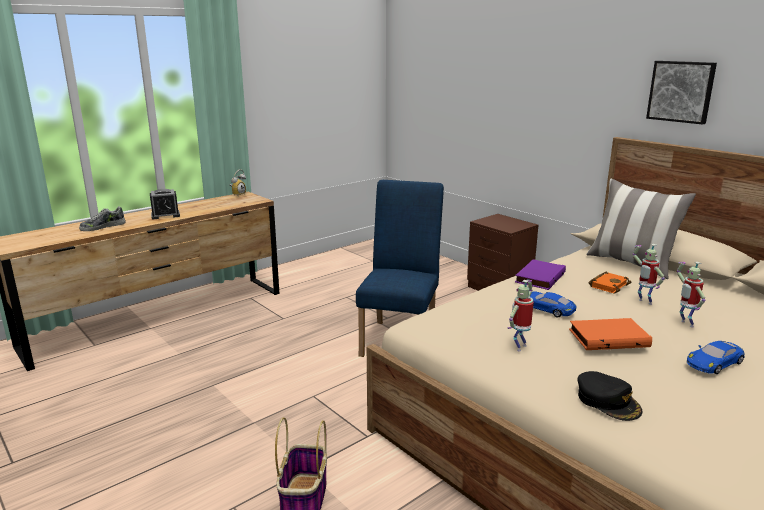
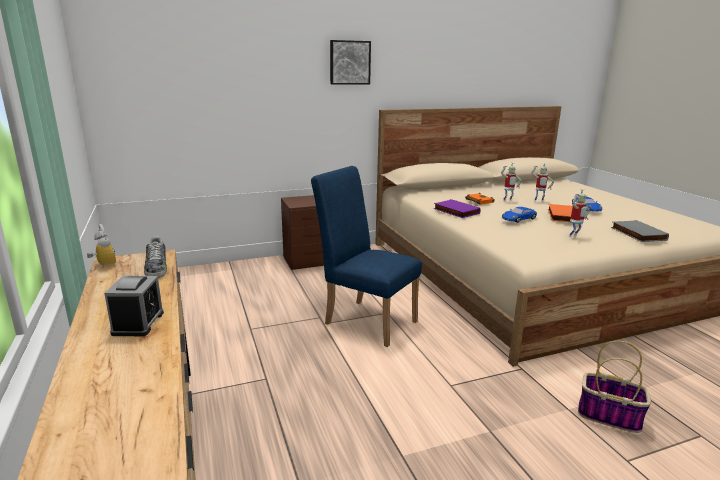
camera: 70 degrees left, 0 degrees up
shoe [79,206,125,231] -> shoe moved to [144,236,167,278]
toy robot [507,280,534,352] -> toy robot turned 90 degrees counterclockwise [569,189,590,237]
black cap [578,371,643,421] -> grey book [611,220,669,242]
pillow [586,179,696,279] -> none
picture [646,61,717,125] -> picture moved to [330,40,371,85]

